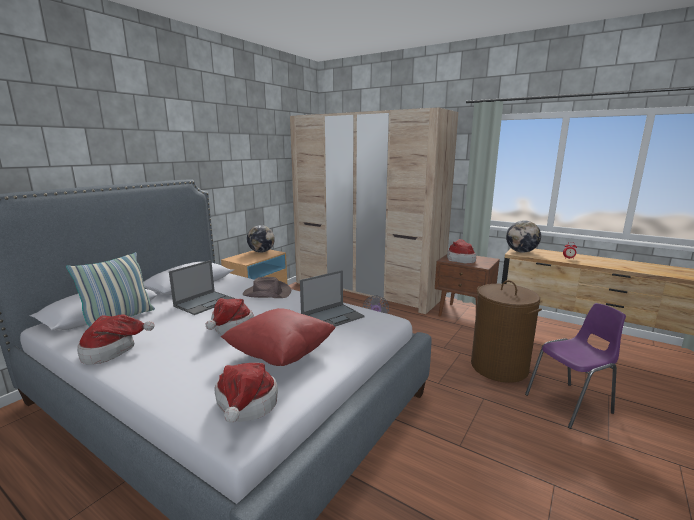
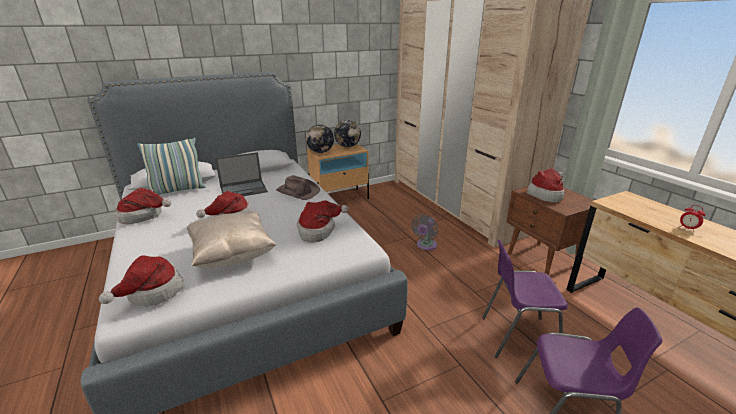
camera: 30 degrees right, 10 degrees up
red pillow [221,308,336,366] -> beige pillow [186,212,276,268]
laptop [300,270,365,327] -> hat [297,200,349,243]
brown laundry basket [471,280,542,383] -> purple chair [482,239,568,358]
globe [506,221,541,253] -> globe moved to [306,125,334,153]

